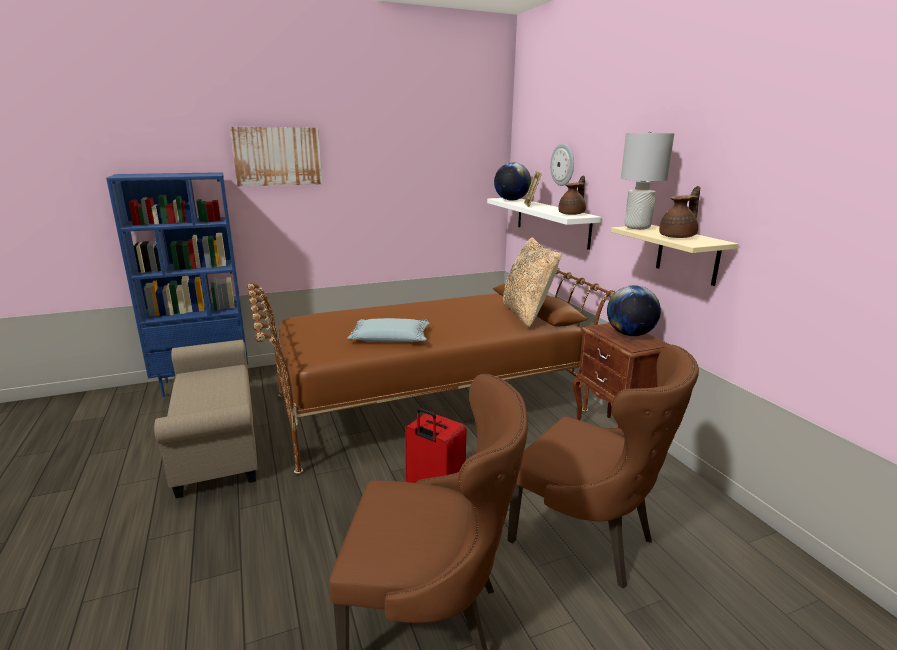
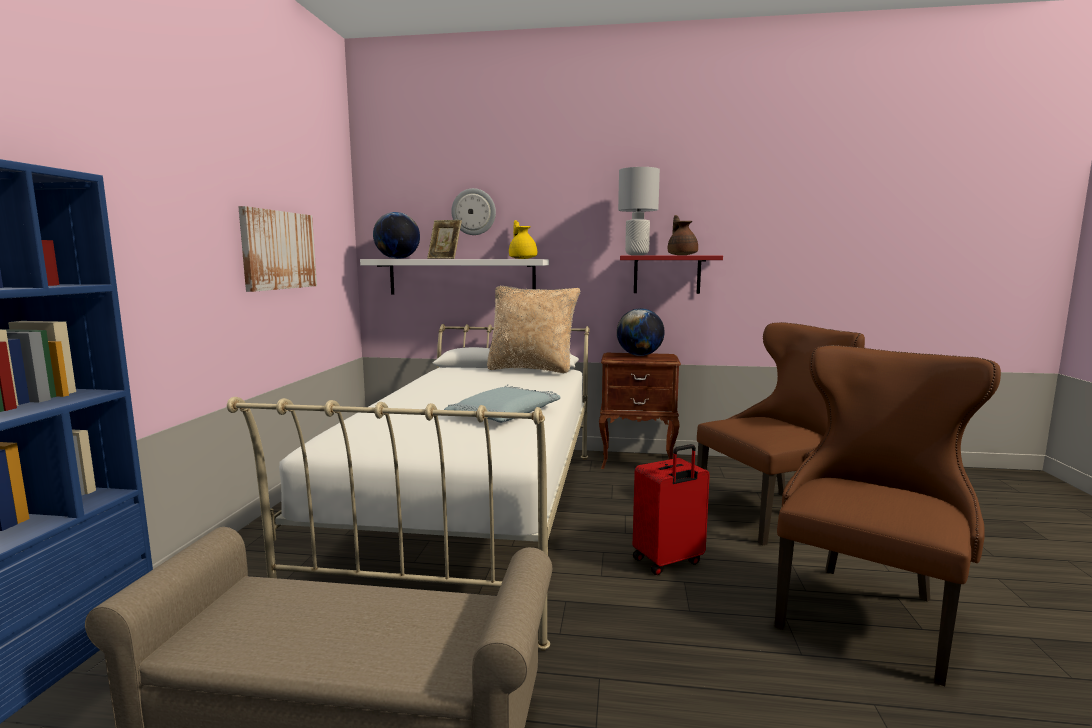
camera: 60 degrees left, 10 degrees down
picture [230,127,322,186] -> picture moved to [238,206,317,292]
brown bed [247,268,615,474] -> white bed [227,324,590,650]
brown teapot [558,176,586,215] -> yellow teapot [509,220,537,259]
beige shelf [611,225,739,286] -> red shelf [620,256,723,294]

